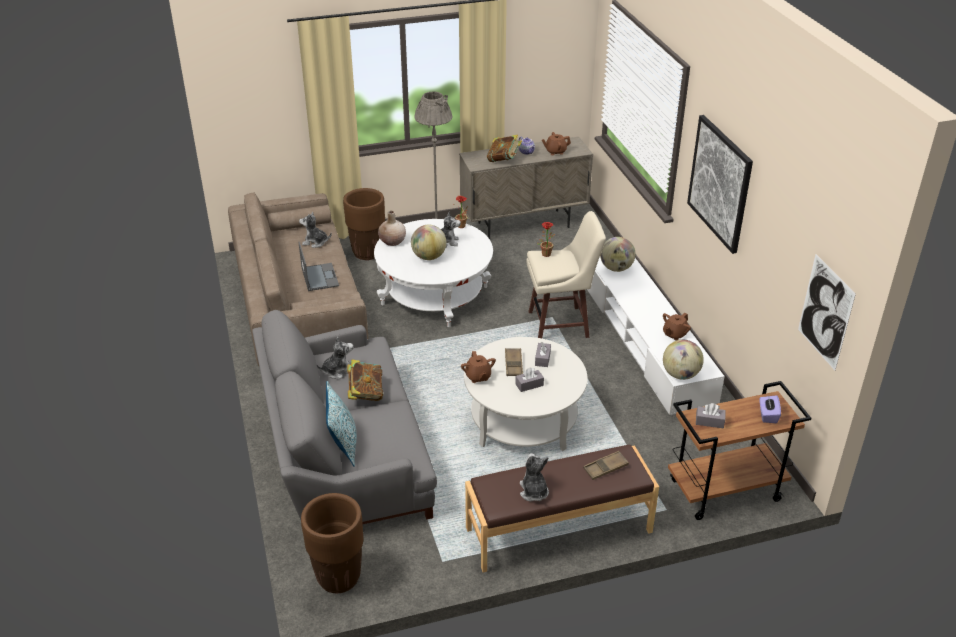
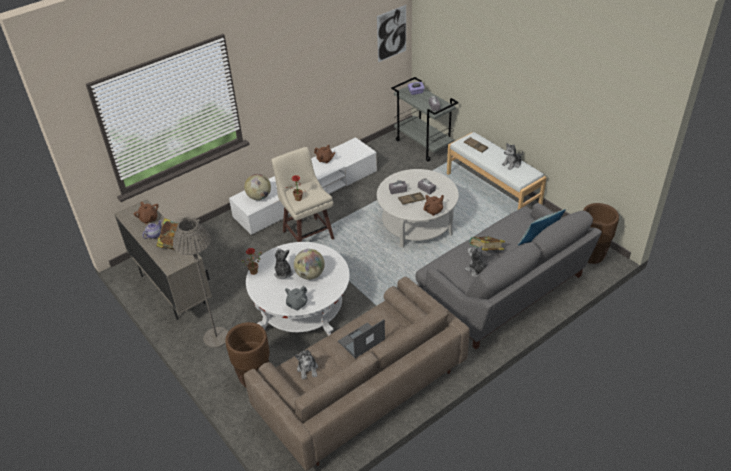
camera: 110 degrees left, 5 degrees up
beige vase [378,211,406,246] -> grey teapot [285,286,307,311]
brown bench [465,444,659,573] -> white bench [447,132,547,210]
globe [663,340,704,380] -> none
brown cart [668,381,811,520] -> grey cart [391,77,458,162]
picture [687,115,753,254] -> none

